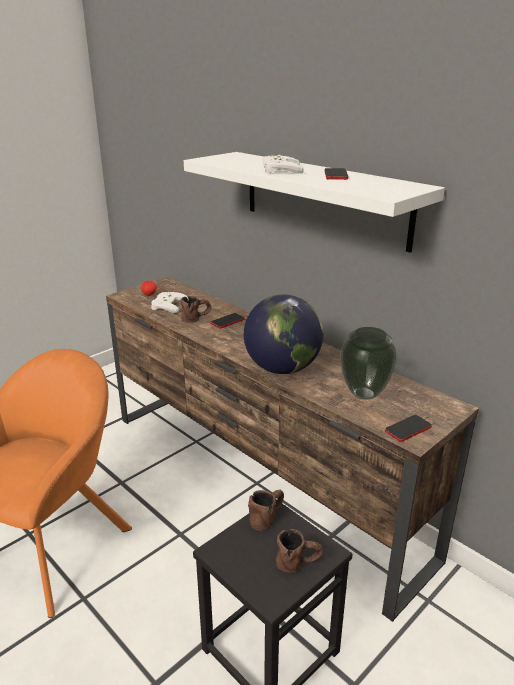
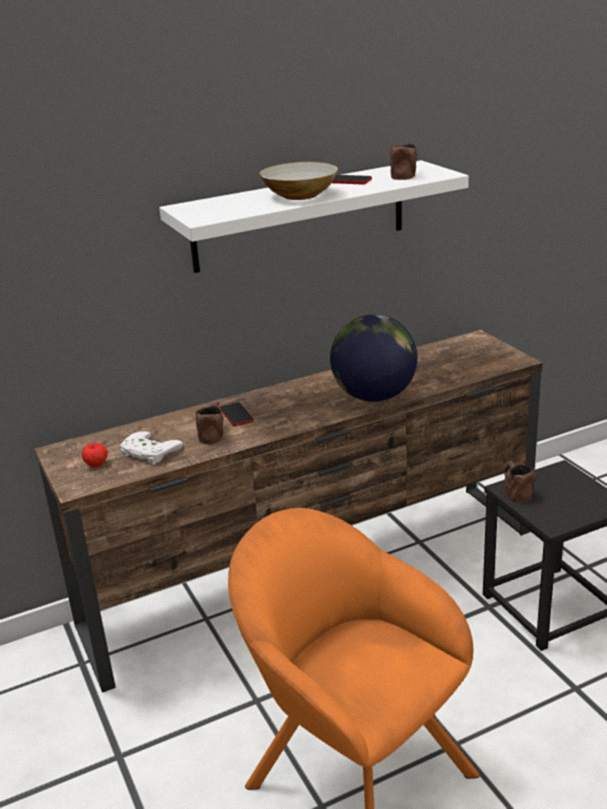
camera: 70 degrees left, 0 degrees up
white game controller [262,155,304,174] -> bowl [260,162,338,200]
brown mug [276,529,323,572] -> brown mug moved to [390,142,418,180]
vase [340,327,397,400] -> none
phone [385,415,432,442] -> none

